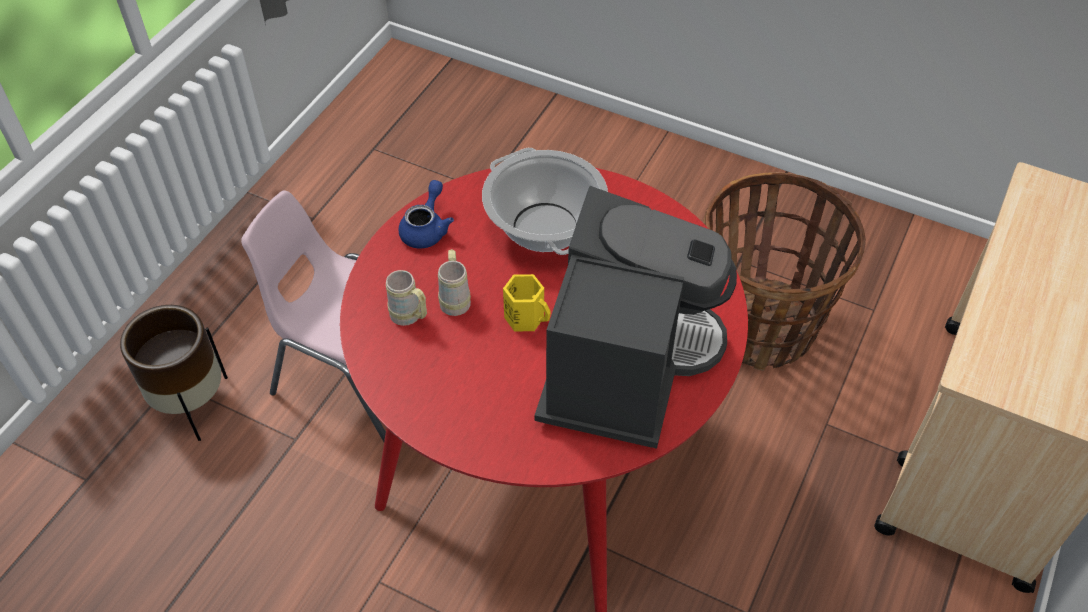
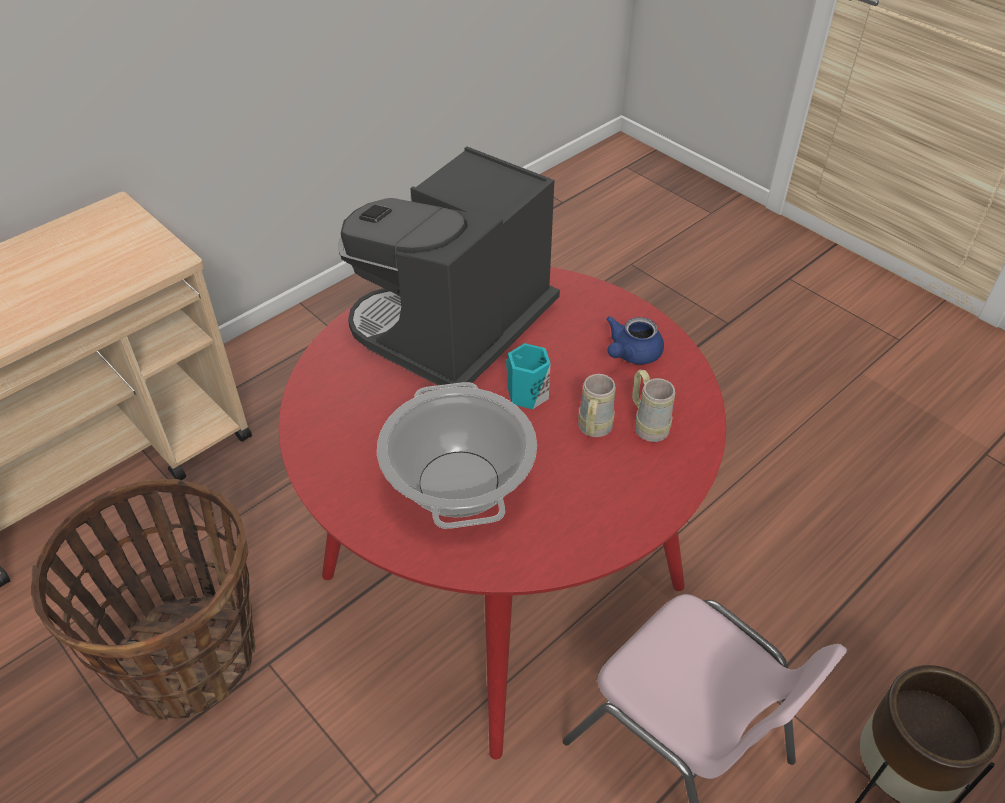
camera: 160 degrees left, 5 degrees down
blue teapot [399,180,454,248] -> blue teapot moved to [606,316,664,364]
yellow mug [503,274,551,332] -> turquoise mug [506,343,551,409]

